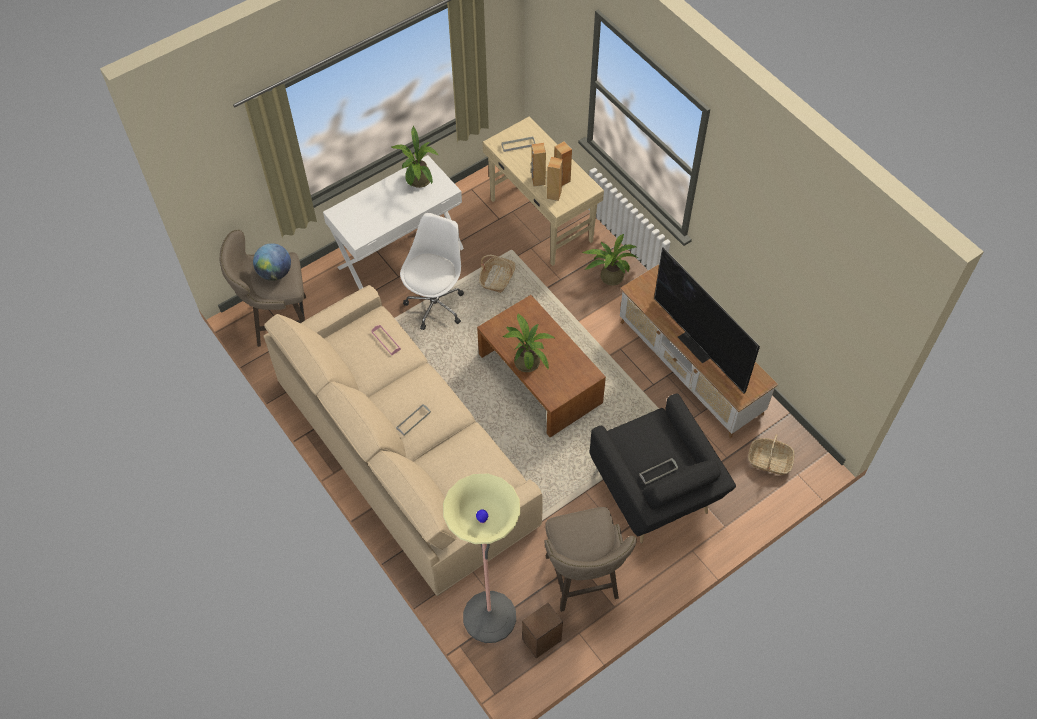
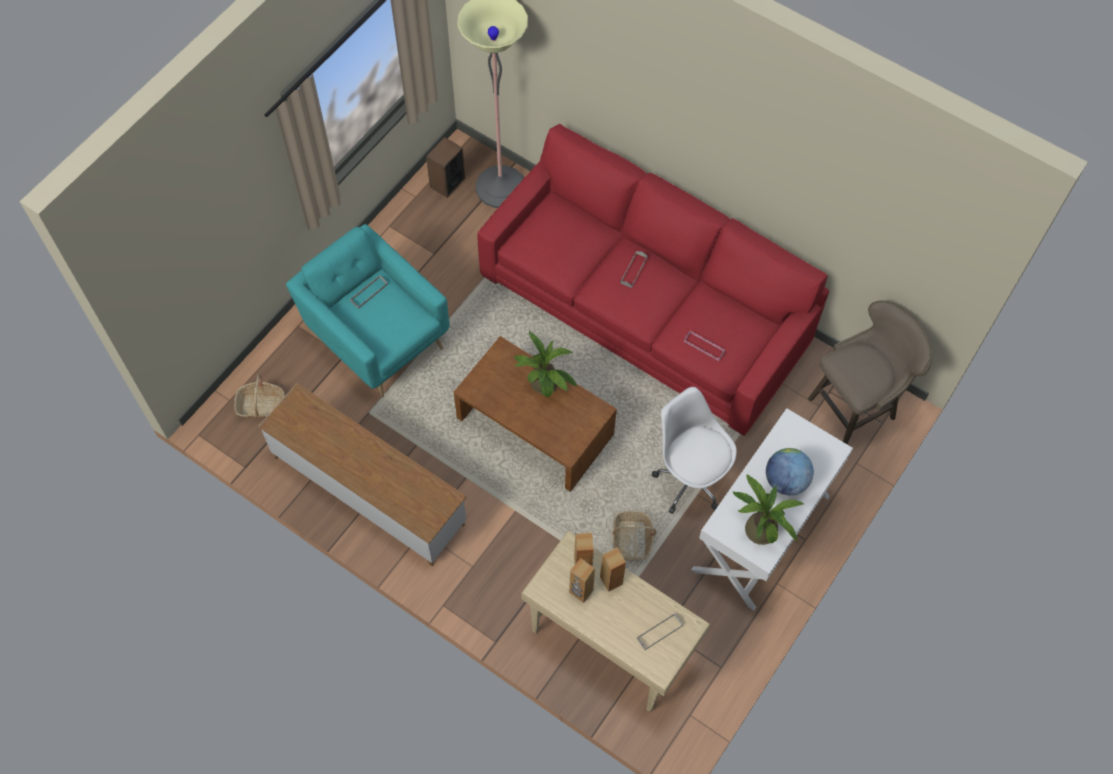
camera: 160 degrees right, 5 degrees up
globe [253,243,291,281] -> globe moved to [766,448,814,495]
beige sofa [264,285,543,596] -> red sofa [477,124,829,436]
white office chair [400,213,464,330] -> white office chair turned 135 degrees clockwise [652,387,737,514]
beige stool [545,507,637,612] -> none
potted plant [583,234,638,286] -> none
black armchair [589,393,736,543] -> turquoise armchair [286,224,450,398]
television [654,247,760,394] -> none

